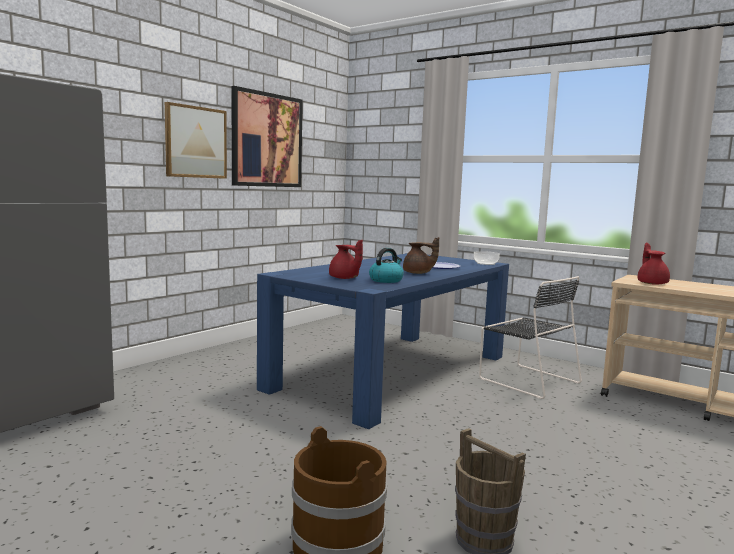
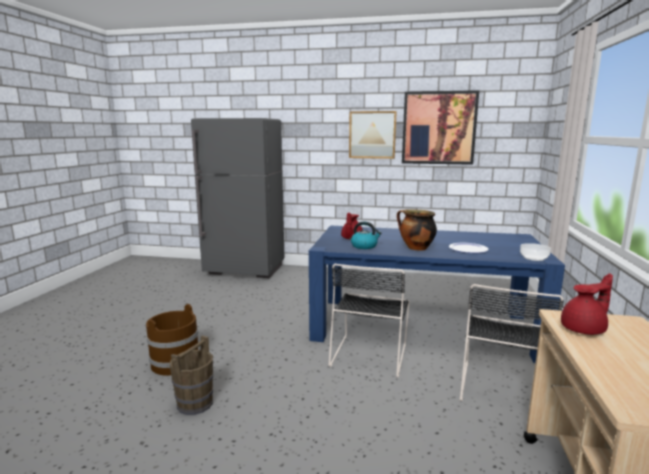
camera: 65 degrees right, 5 degrees up
brown teapot [403,237,439,274] -> cooking pot [397,209,437,250]
none -> black chair [329,264,410,378]

